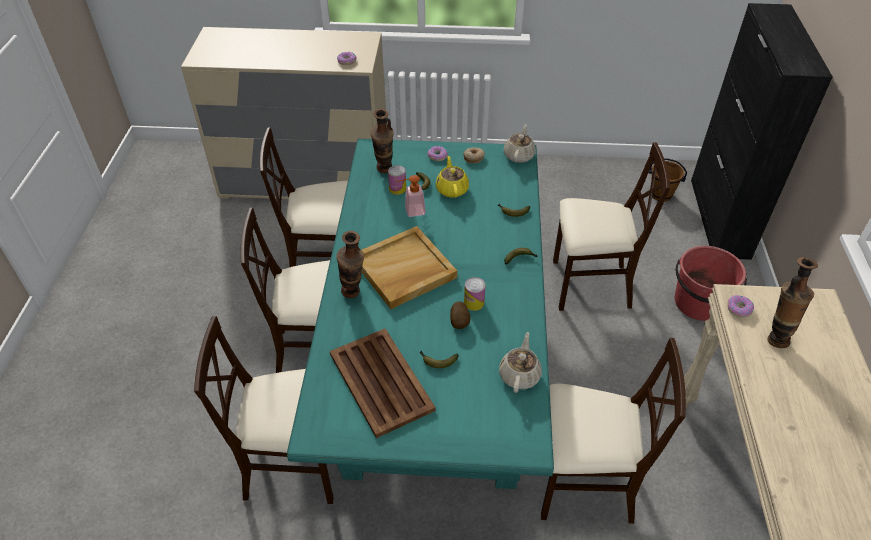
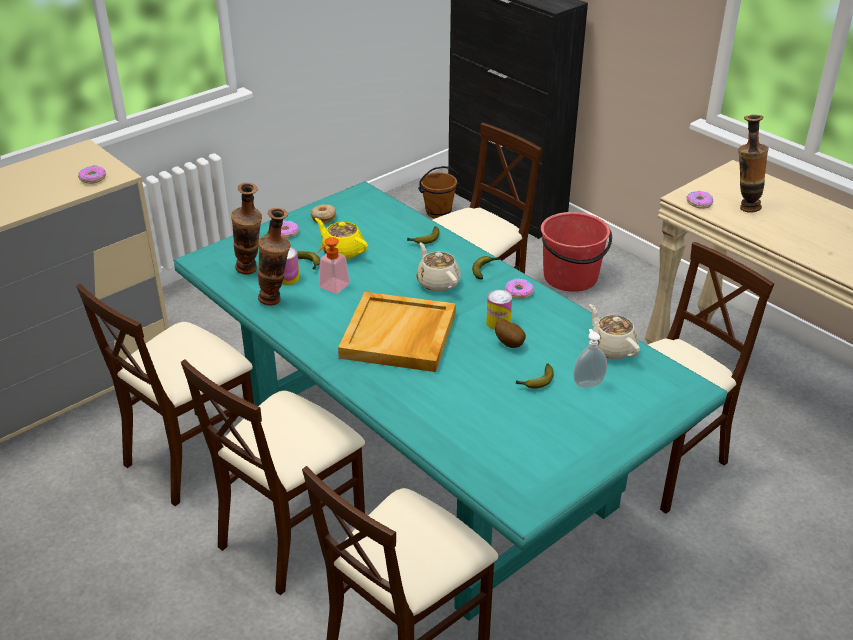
camera: 45 degrees left, 10 degrees down
brown tray [330,328,436,438] -> none
vase [336,231,364,298] -> vase moved to [258,208,291,306]
beige teapot [504,124,535,163] -> beige teapot moved to [416,242,461,292]
none -> donut [505,278,534,299]
none -> soap dispenser [573,329,607,388]

